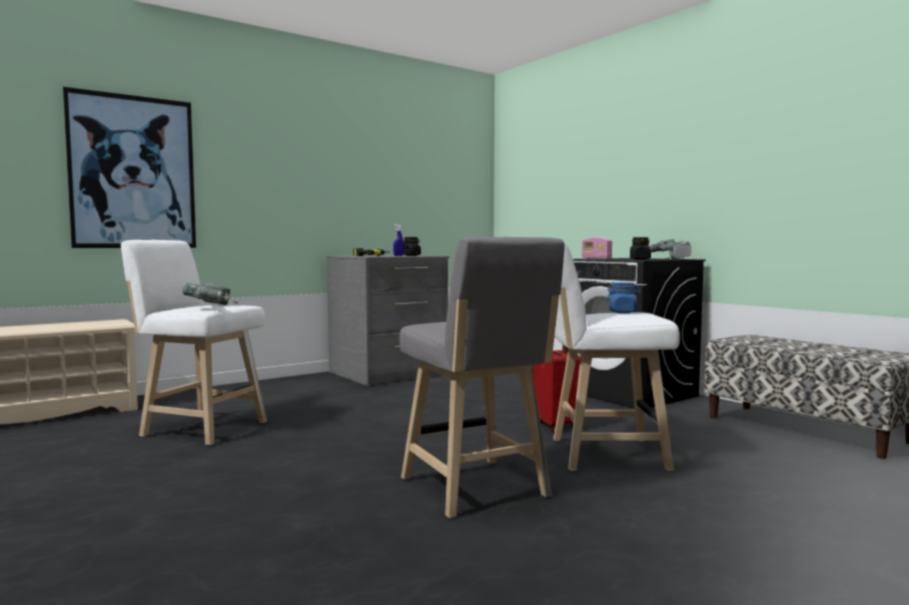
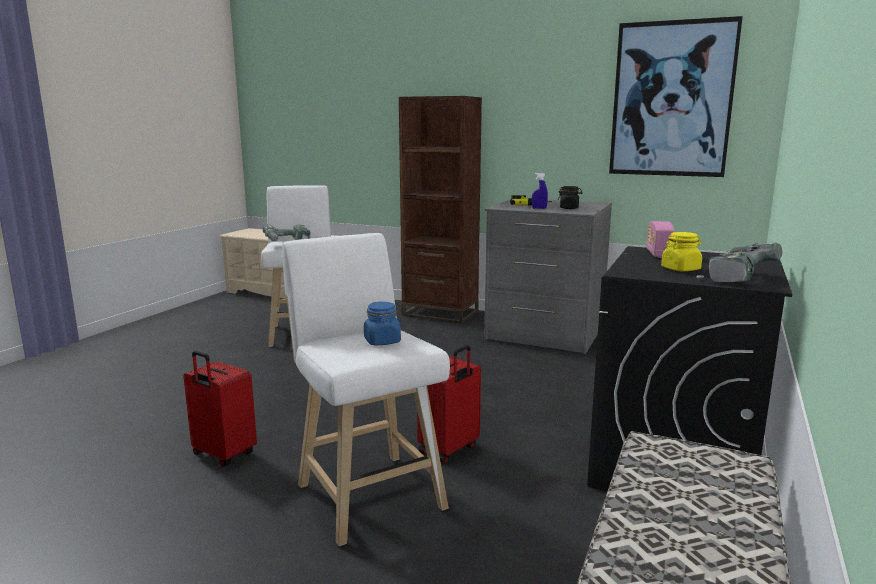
camera: 60 degrees right, 10 degrees up
picture [63,87,196,248] -> picture moved to [609,16,743,177]
grey stool [399,237,565,518] -> red suitcase [183,351,257,467]
black jar [630,237,651,259] -> yellow jar [661,232,702,272]
none -> brown bookcase [399,96,482,324]

